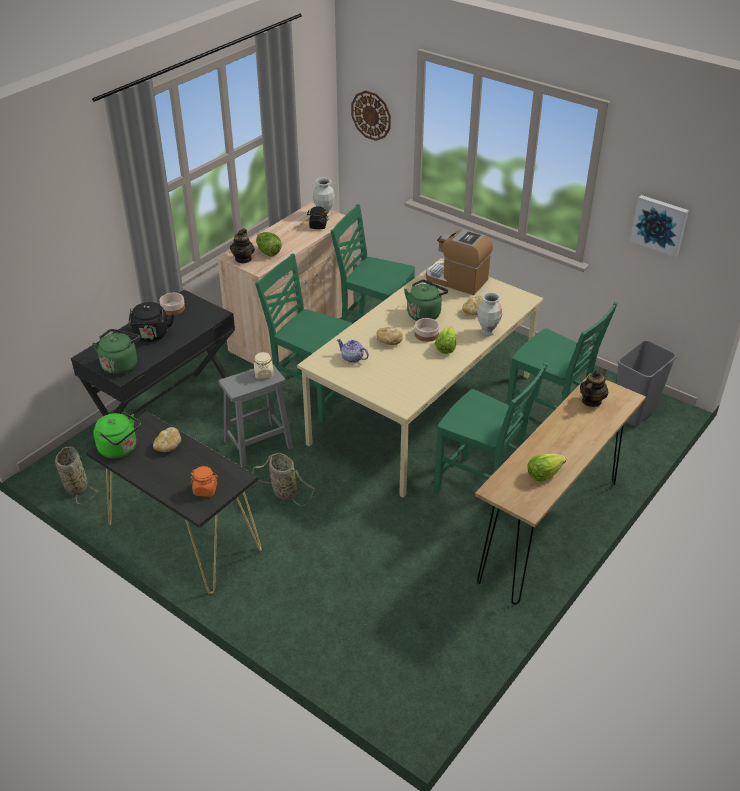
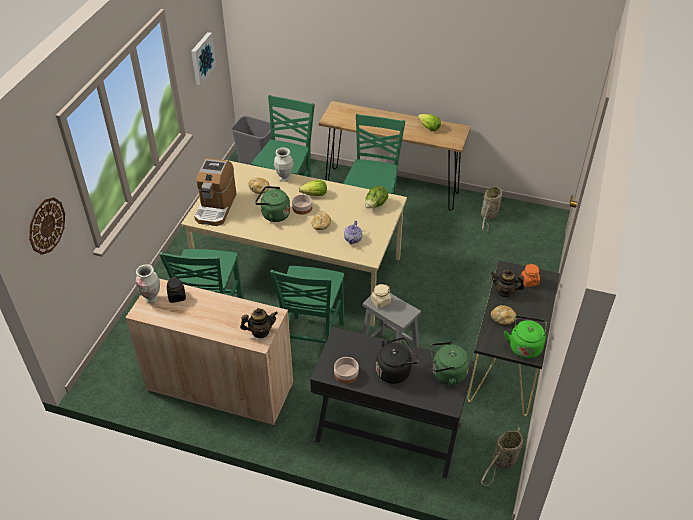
camera: 110 degrees left, 5 degrees up
basket [253,453,315,506] -> basket moved to [481,184,502,231]
lettuce [256,232,282,257] -> lettuce moved to [365,185,388,208]
teapot [580,369,608,407] -> teapot moved to [491,269,524,298]

